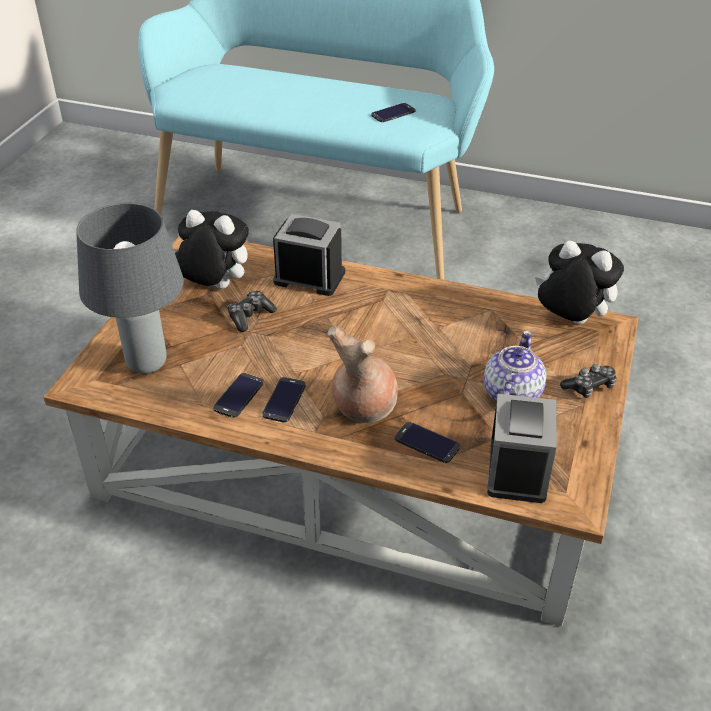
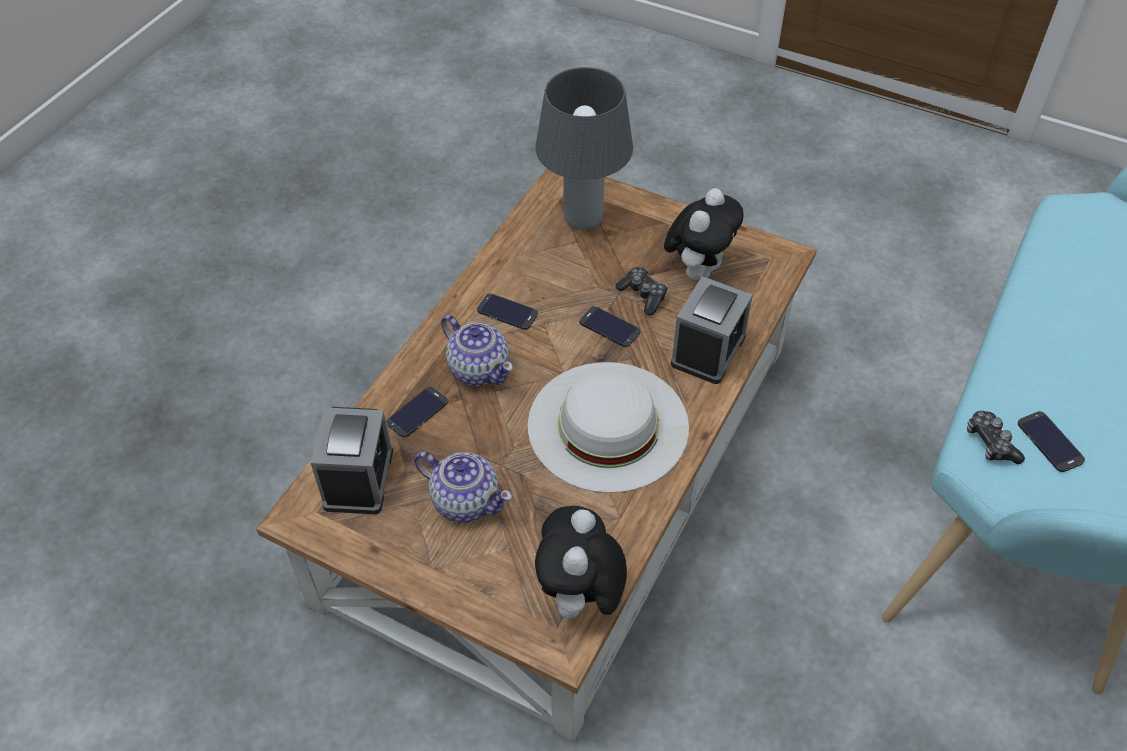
camera: 100 degrees right, 10 degrees up
phone [213,373,264,418] -> phone moved to [579,306,640,347]
brown vase [327,325,398,423] -> teapot [441,315,513,386]
alarm clock [487,394,556,503] -> alarm clock turned 105 degrees counterclockwise [311,407,393,514]
plush toy [535,241,624,325] -> plush toy turned 150 degrees clockwise [535,506,627,629]
game controller [560,364,617,398] -> game controller moved to [967,411,1025,464]
none -> white hat [528,362,689,493]

